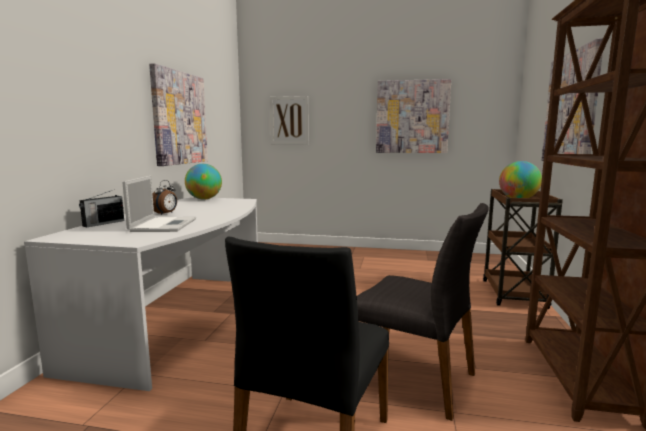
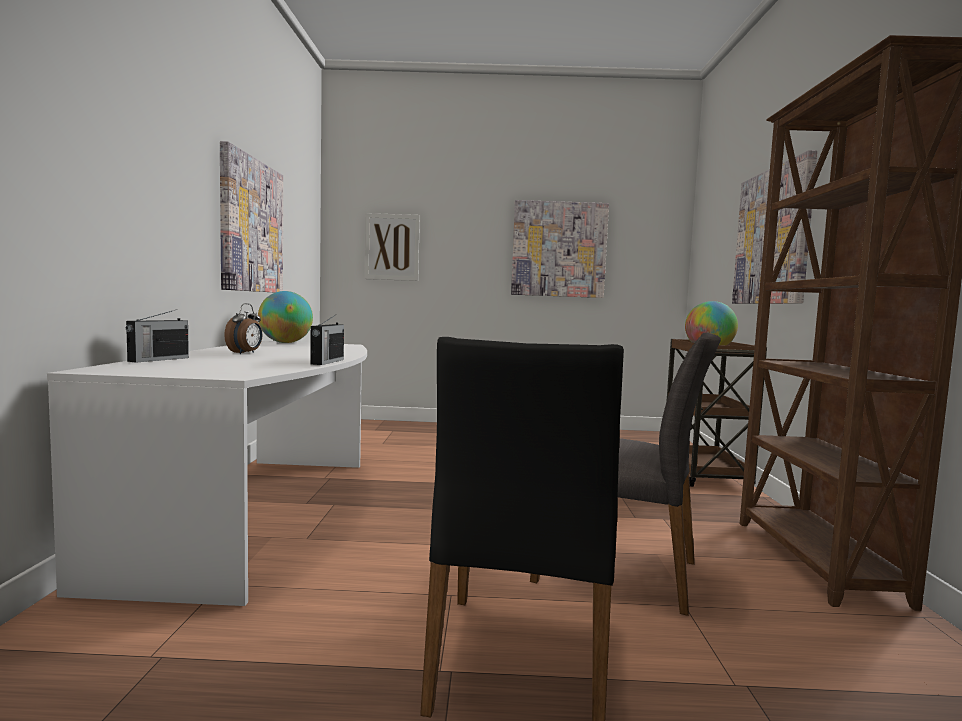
camera: 10 degrees left, 5 degrees down
laptop [122,176,196,232] -> none
none -> radio [310,314,344,365]

